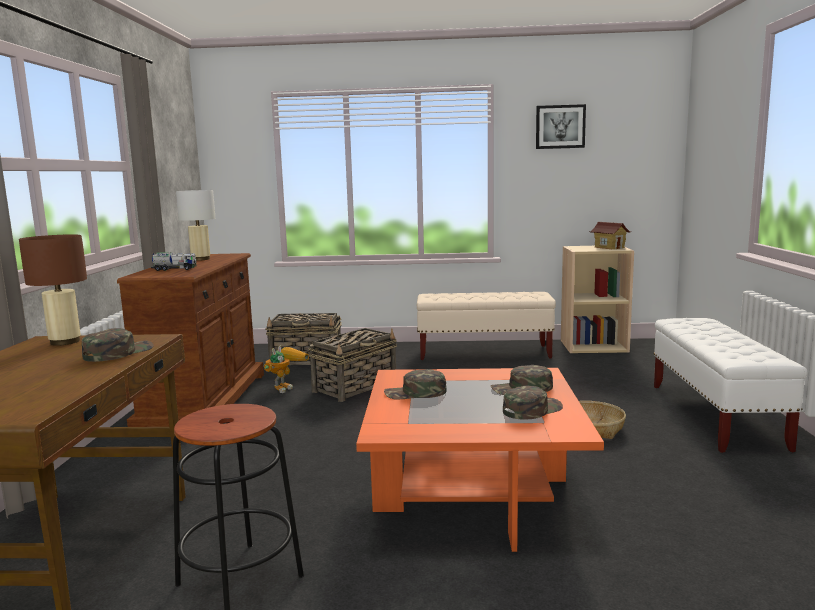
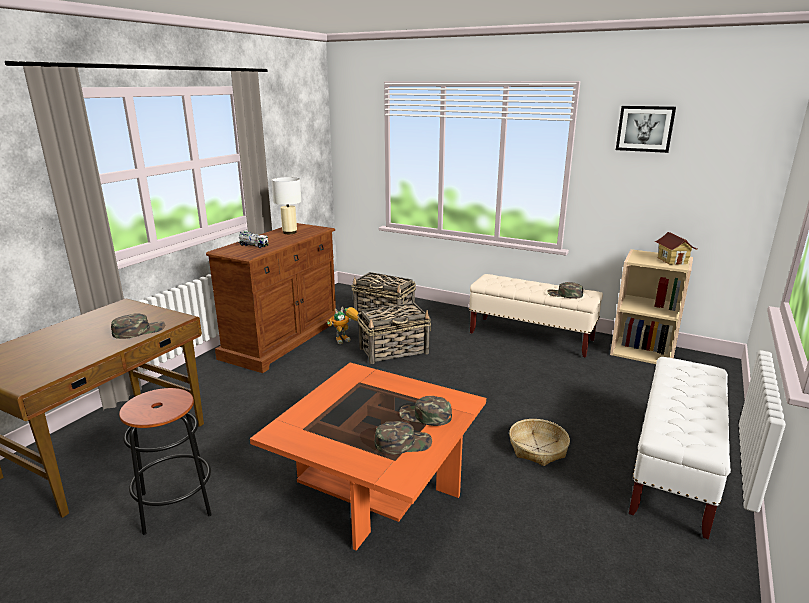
camera: 25 degrees right, 10 degrees up
brown table lamp [19,234,87,346] -> none
green cap [384,369,447,400] -> green cap moved to [547,282,583,299]

